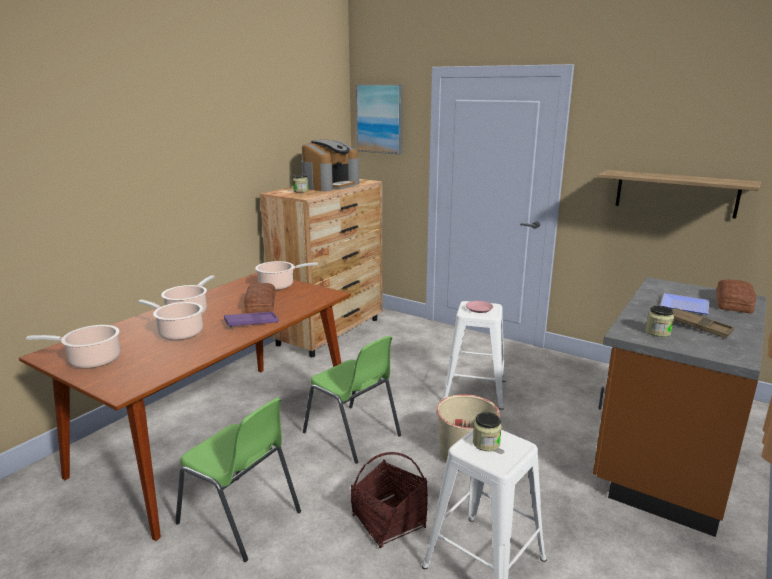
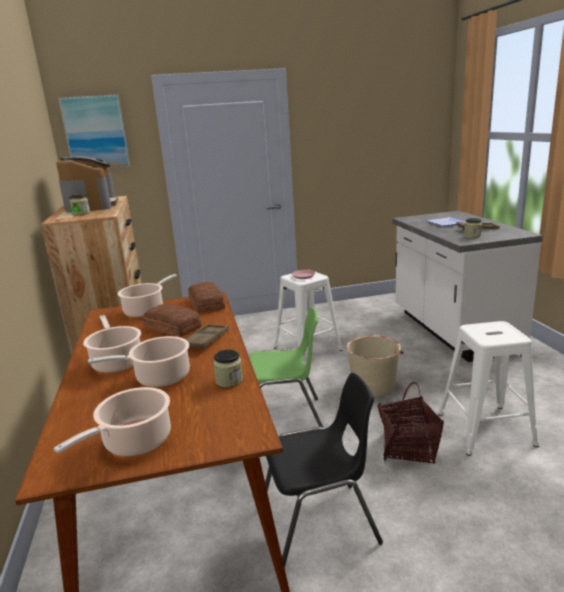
camera: 45 degrees left, 0 degrees up
green chair [175,398,301,562] -> black chair [265,373,383,568]
purple tray [224,312,279,327] -> brown tray [185,324,229,350]
jar [473,412,502,451] -> jar moved to [213,350,243,388]
brown counter [593,277,767,537] -> white counter [392,211,543,362]
shelf [598,170,761,219] -> none
bread [716,279,756,313] -> bread moved to [188,282,225,313]

